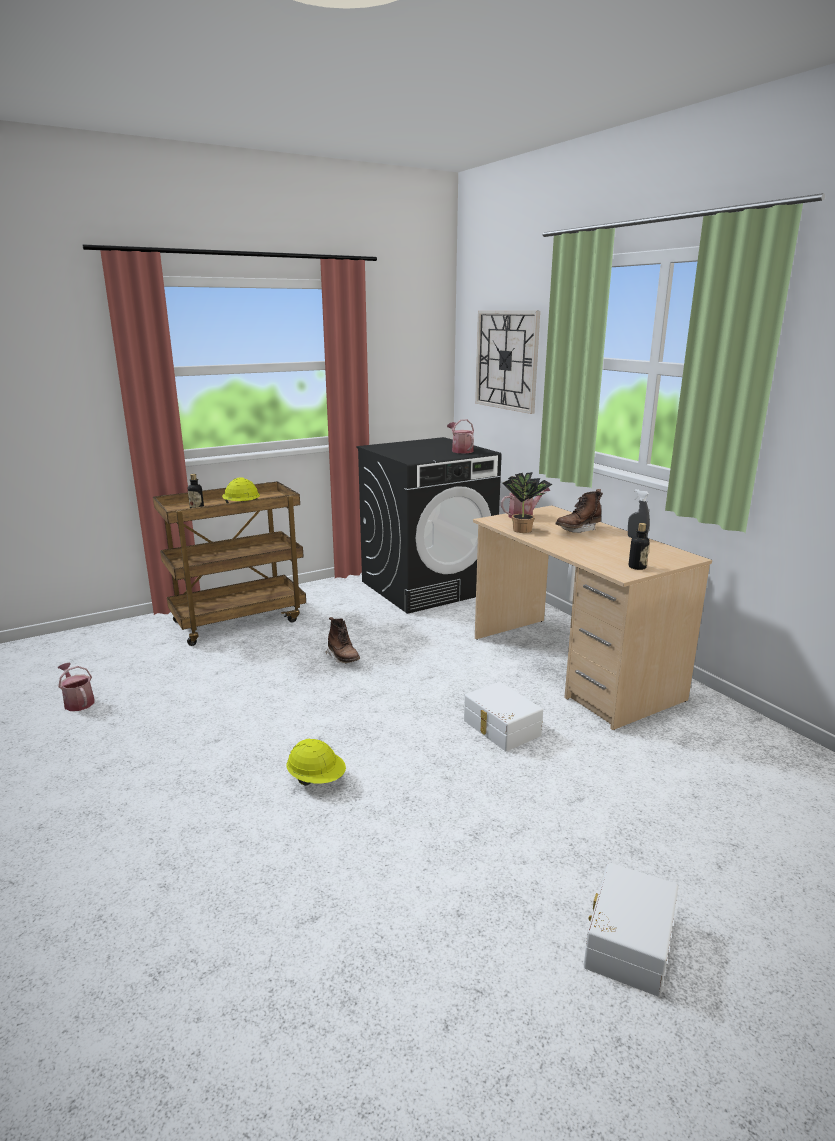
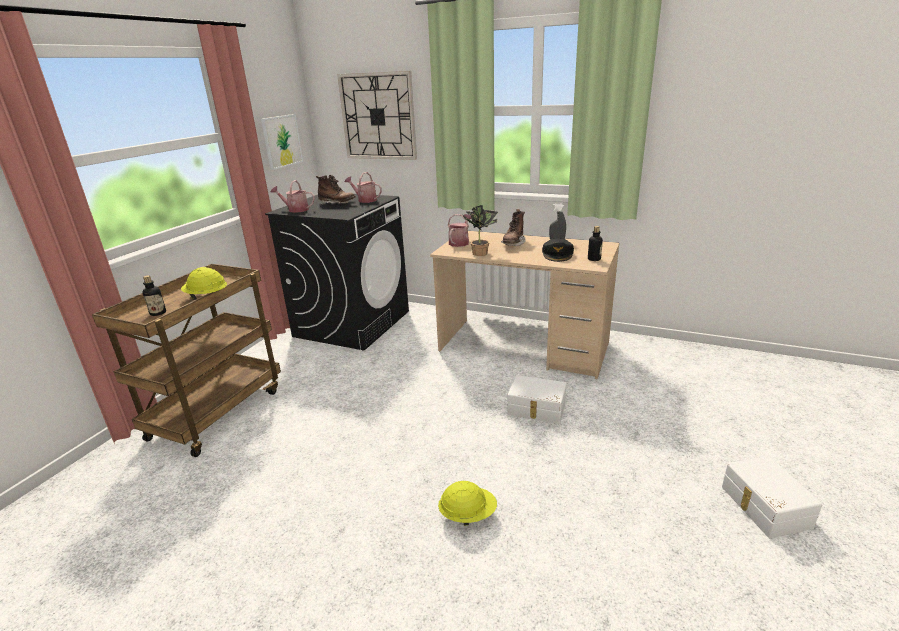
camera: 35 degrees left, 5 degrees up
watering can [58,663,94,711] -> watering can moved to [271,180,315,213]
brown boot [325,617,360,663] -> brown boot moved to [316,175,356,204]
none -> picture [261,114,303,170]
none -> black cap [542,239,574,262]

